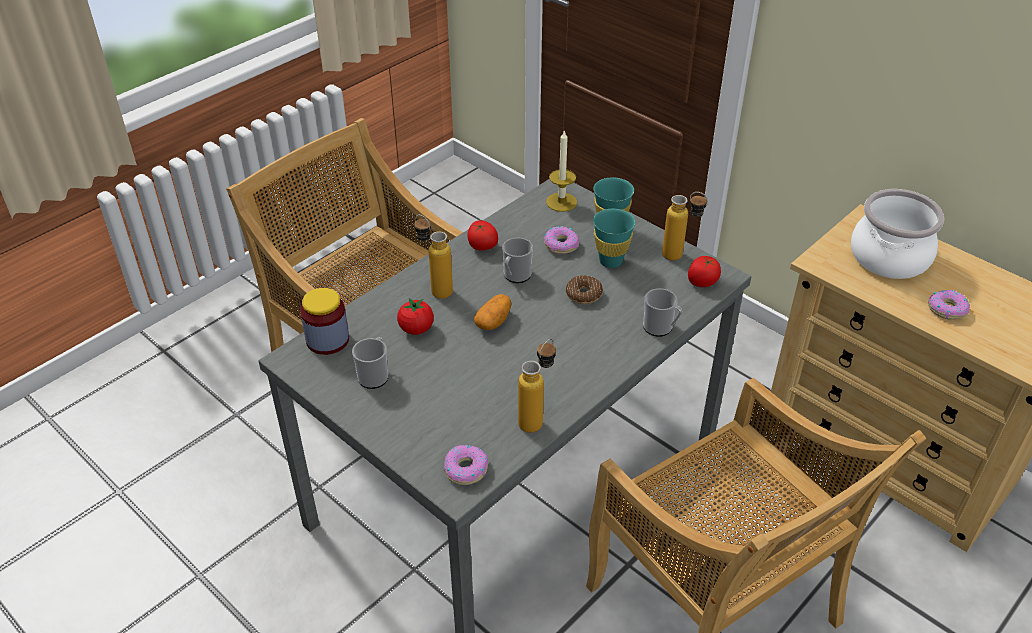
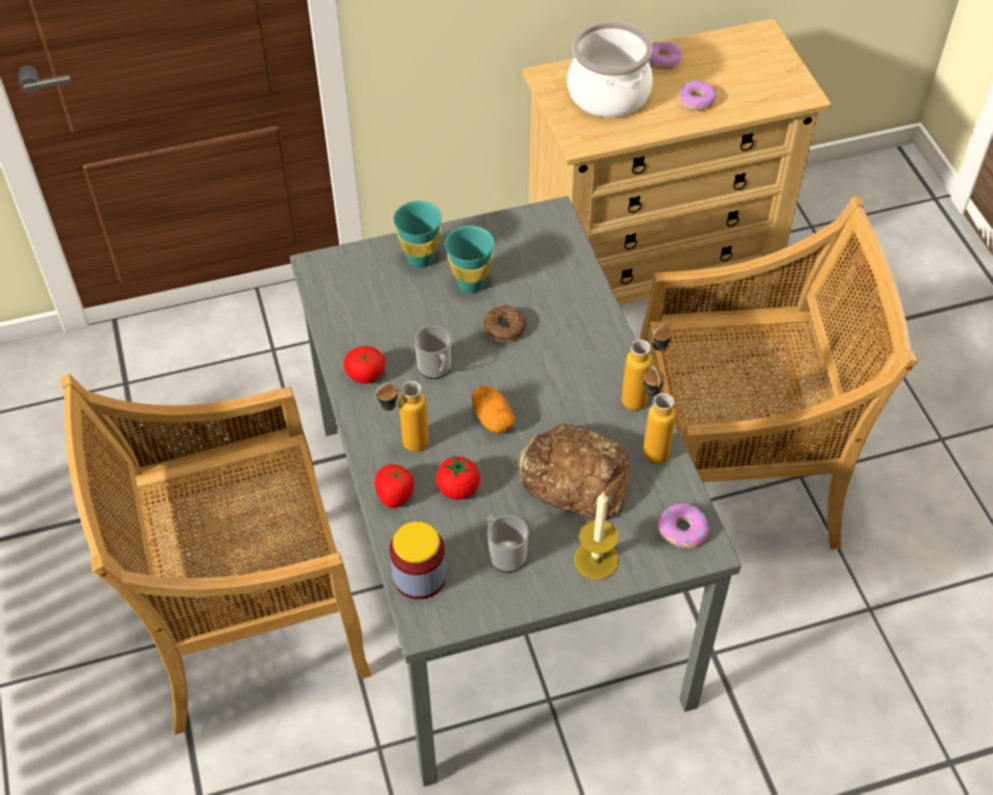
camera: 60 degrees left, 10 degrees up
donut [544,226,580,254] -> donut moved to [648,42,682,70]
candle [546,129,577,212] -> candle moved to [574,492,619,580]
mug [643,288,683,337] -> none
bottle [662,192,708,261] -> bottle moved to [622,323,672,411]
tomato [688,256,721,287] -> tomato moved to [375,464,414,508]
none -> bread [519,424,631,521]

